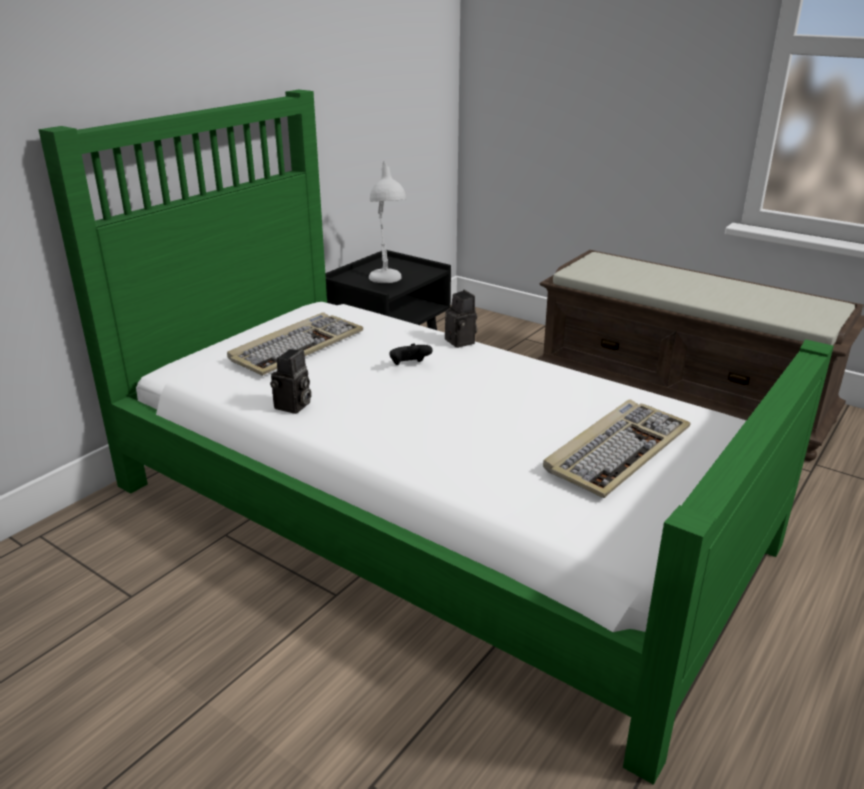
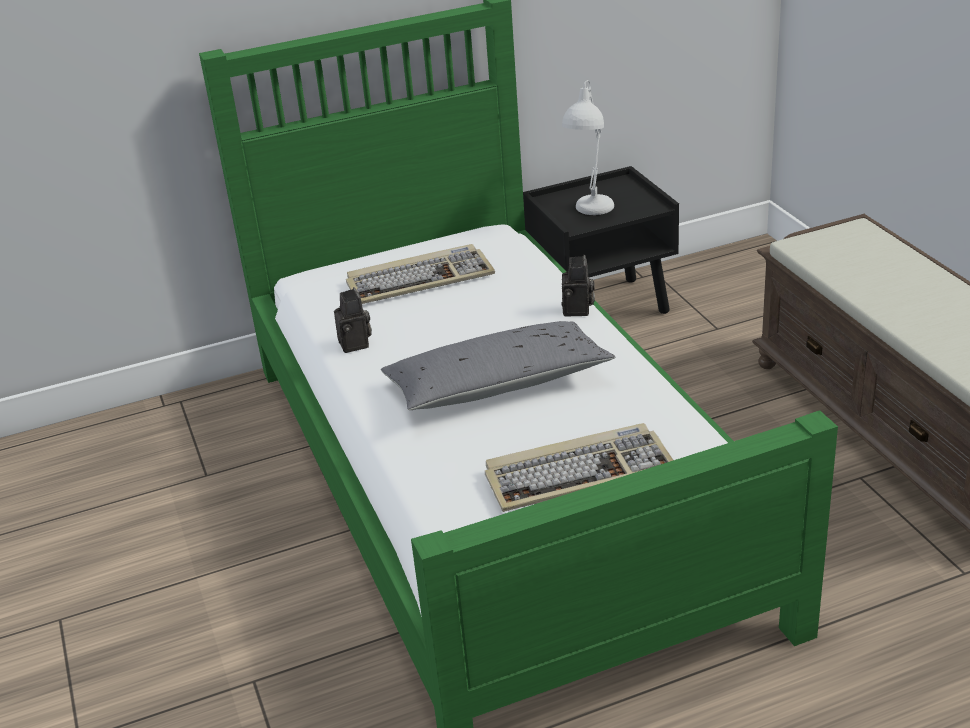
camera: 35 degrees right, 5 degrees up
camera [270,349,312,414] -> camera turned 75 degrees counterclockwise [334,287,372,353]
black game controller [389,343,432,365] -> none
none -> grey pillow [381,321,616,410]

